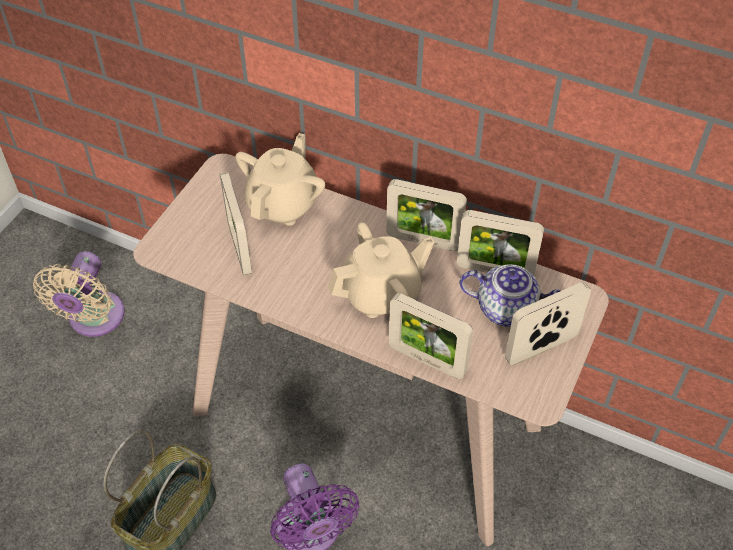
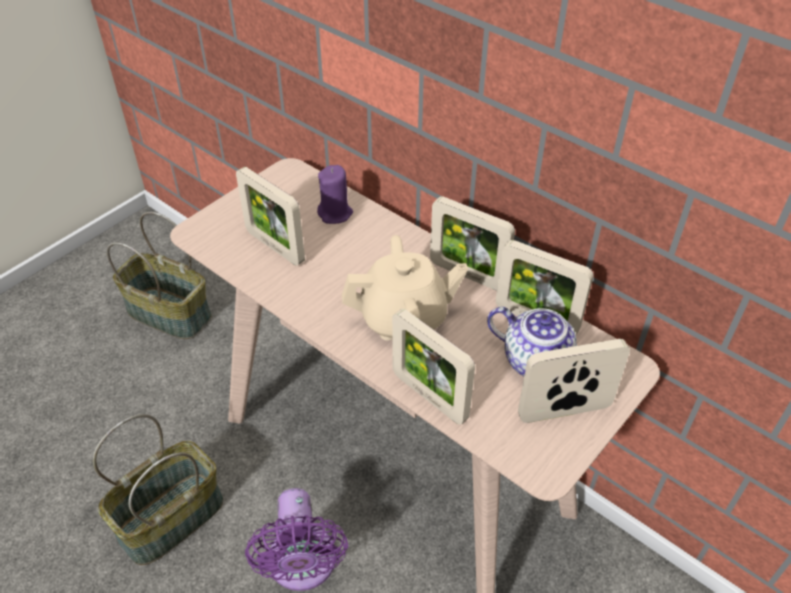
camera: 15 degrees right, 5 degrees down
beige fan [33,251,125,337] -> basket [107,212,212,339]
picture frame [220,172,252,276] -> picture frame turned 45 degrees counterclockwise [236,167,305,266]
beige teapot [235,133,325,226] -> purple candle [317,165,353,224]

